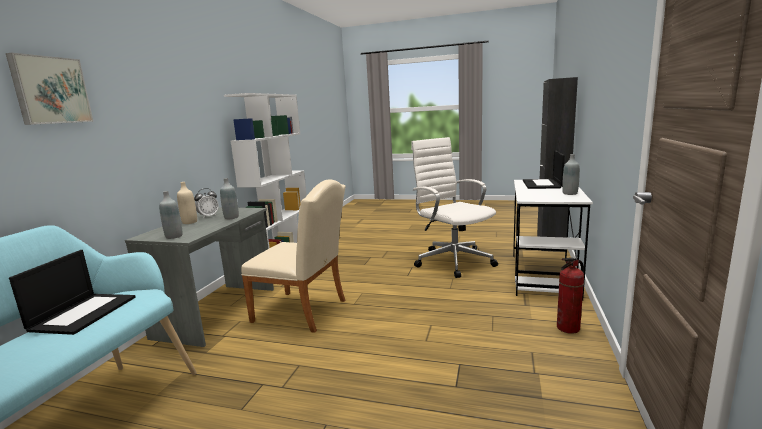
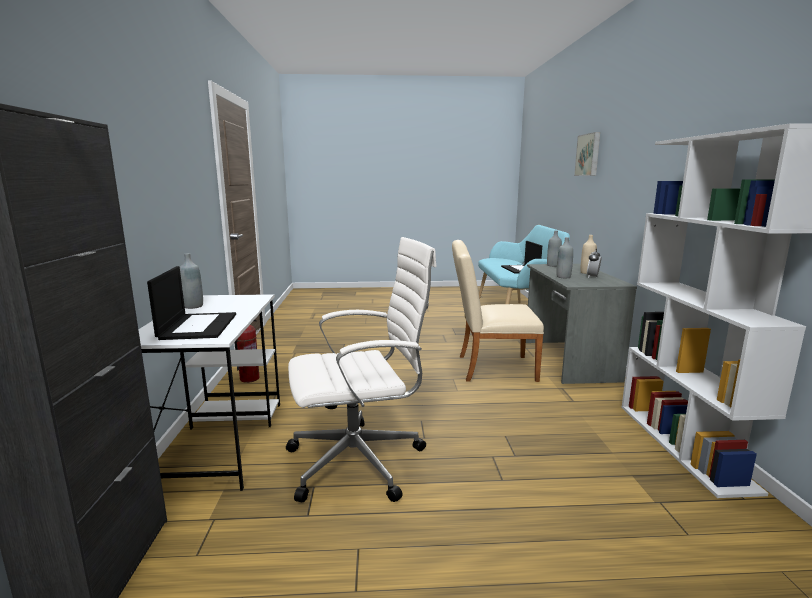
camera: 160 degrees right, 0 degrees up
white office chair [411,137,498,278] -> white office chair turned 60 degrees counterclockwise [286,237,437,503]

